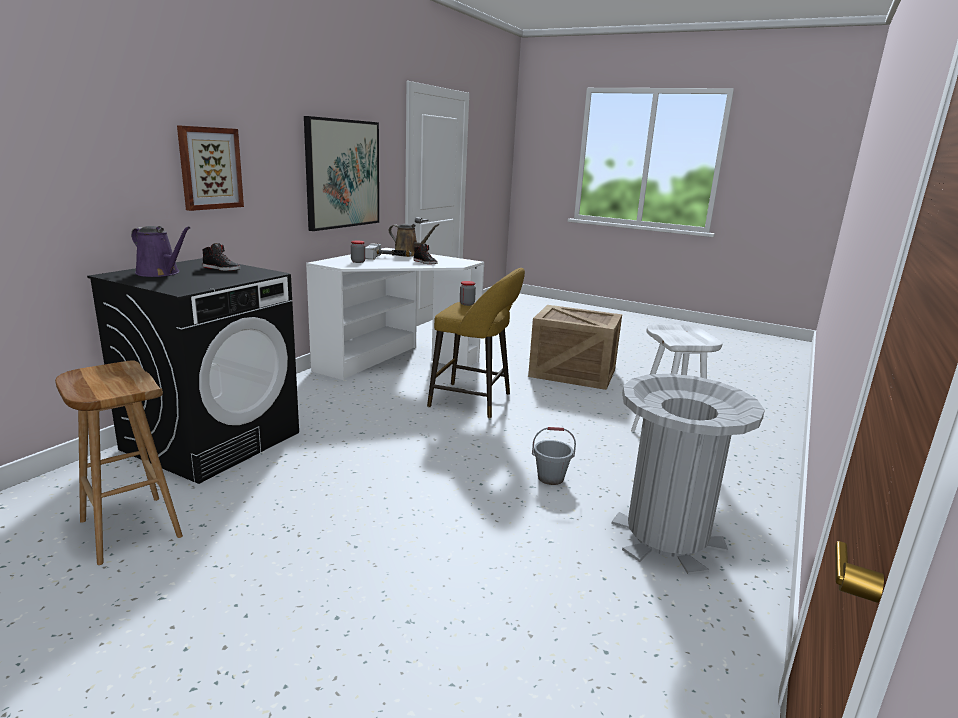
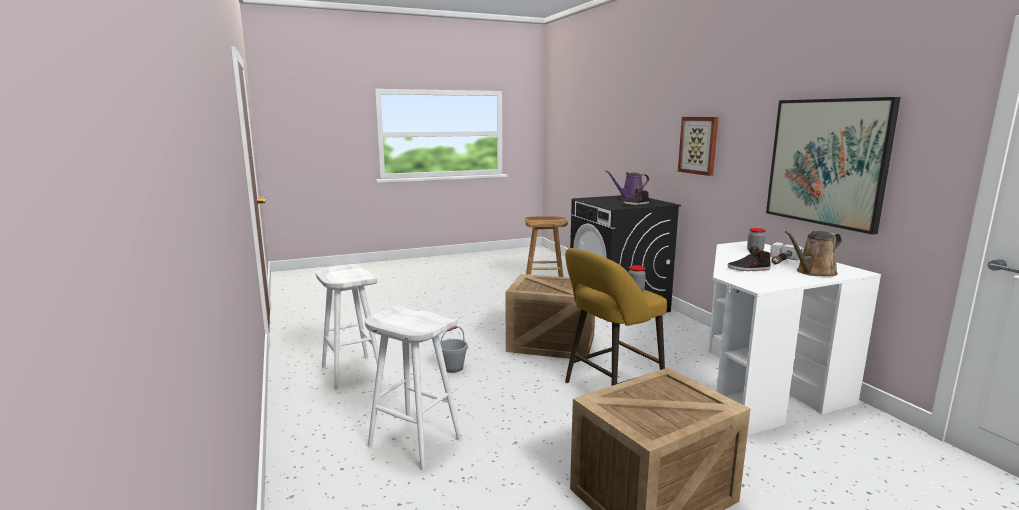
camera: 130 degrees right, 5 degrees down
grey trash can [611,374,765,575] -> white stool [316,264,384,390]
none -> crate [506,274,595,360]

